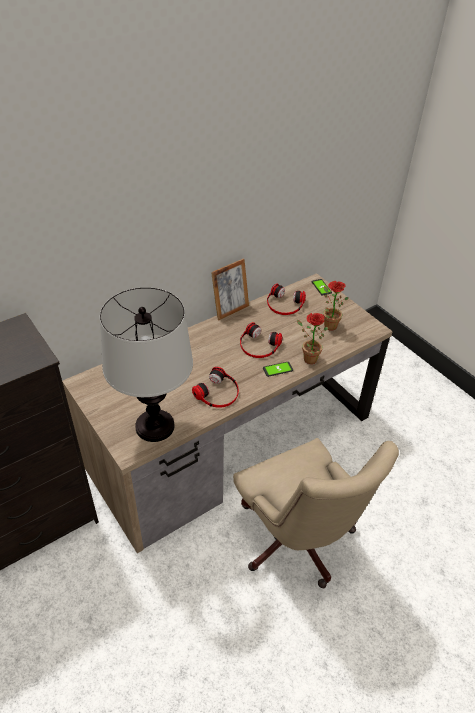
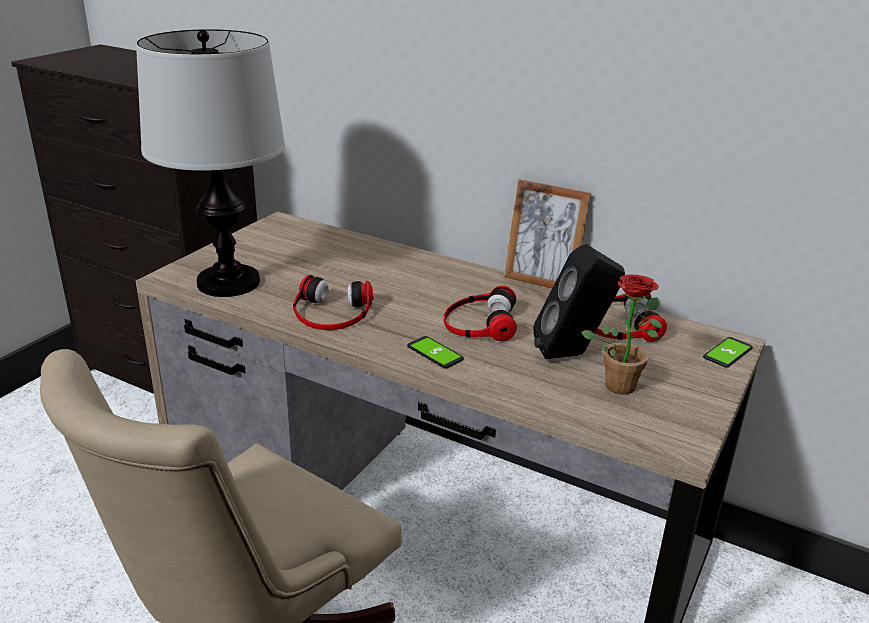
camera: 65 degrees right, 15 degrees down
potted plant [297,313,328,364] -> none
none -> black speaker [533,244,625,359]

